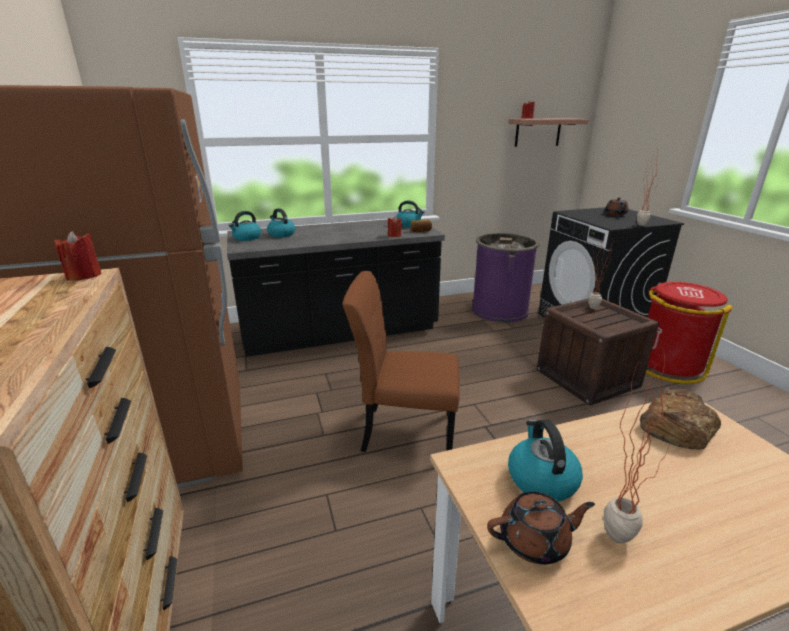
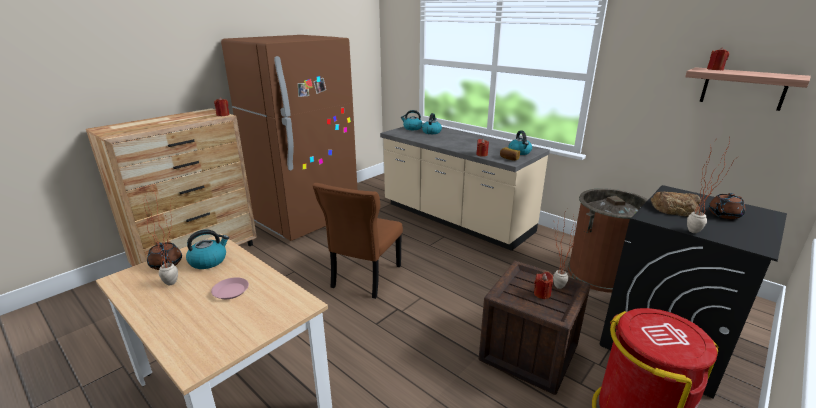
camera: 60 degrees right, 0 degrees up
black counter [227,219,445,357] -> beige counter [380,123,550,251]
brown chair [342,271,460,452] -> brown chair turned 135 degrees counterclockwise [313,183,403,299]
purple trash can [472,233,539,322] -> brown trash can [568,188,648,293]
bread [640,389,721,449] -> bread moved to [651,192,701,217]
none -> pink plate [211,277,249,299]
none -> red candle [534,272,553,300]

